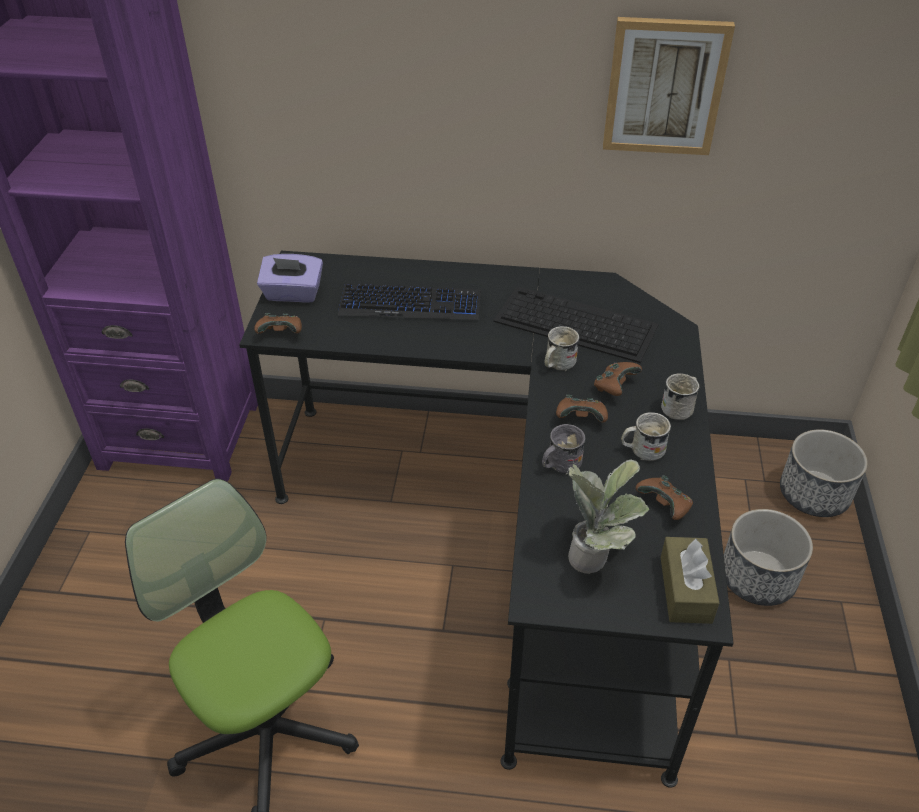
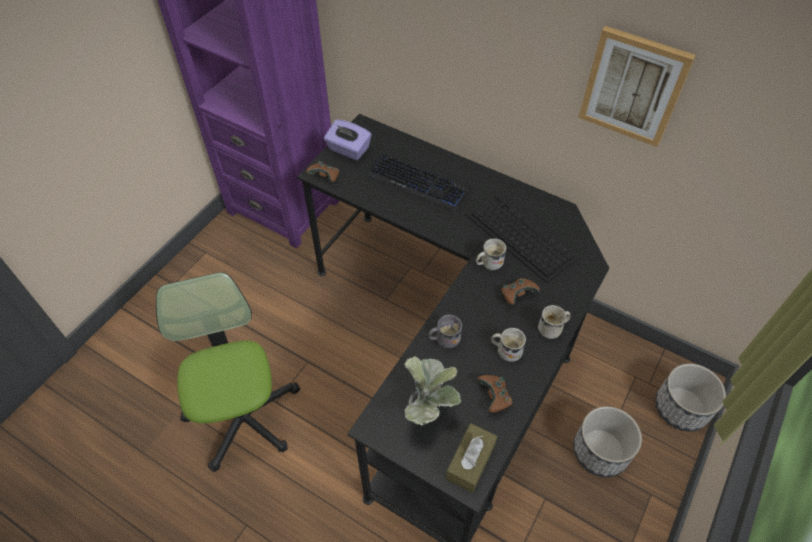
camera: 25 degrees right, 10 degrees up
brown game controller [556,395,608,422] -> none

